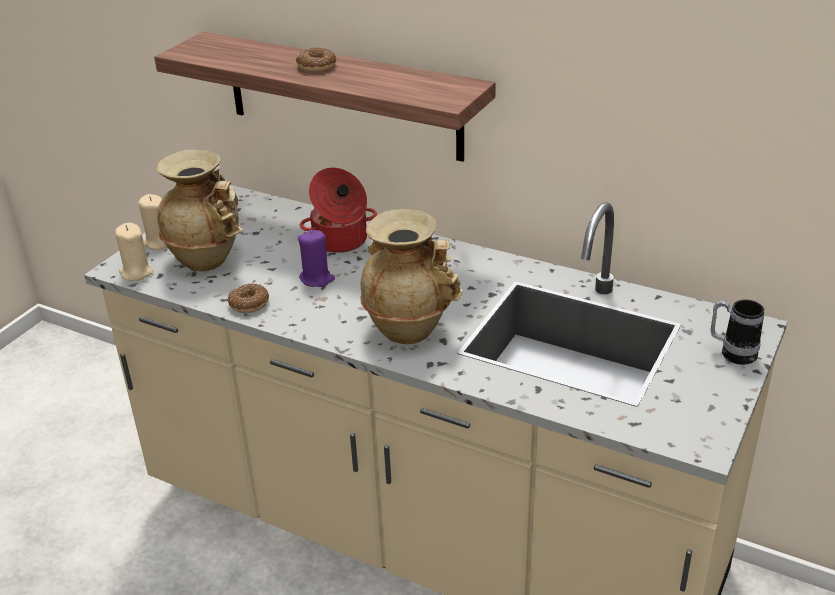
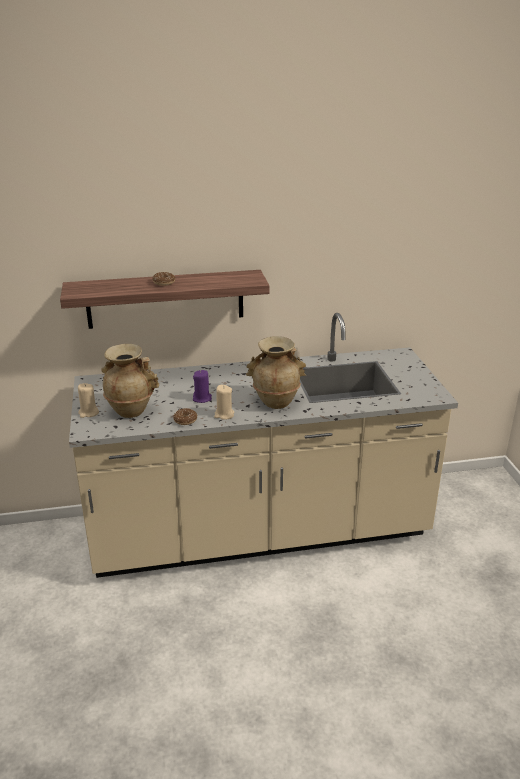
camera: 40 degrees left, 5 degrees down
beige candle [115,223,153,281] -> beige candle moved to [214,385,234,420]
cooking pot [300,168,377,253] -> none
mug [711,299,764,365] -> none

